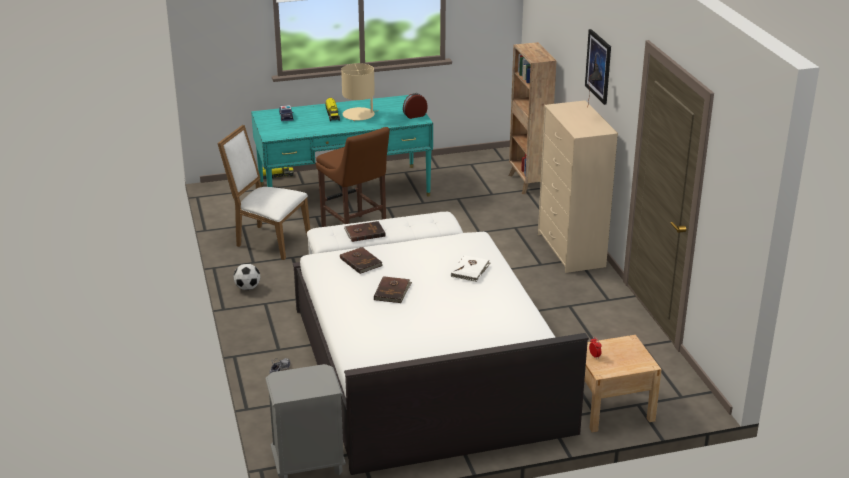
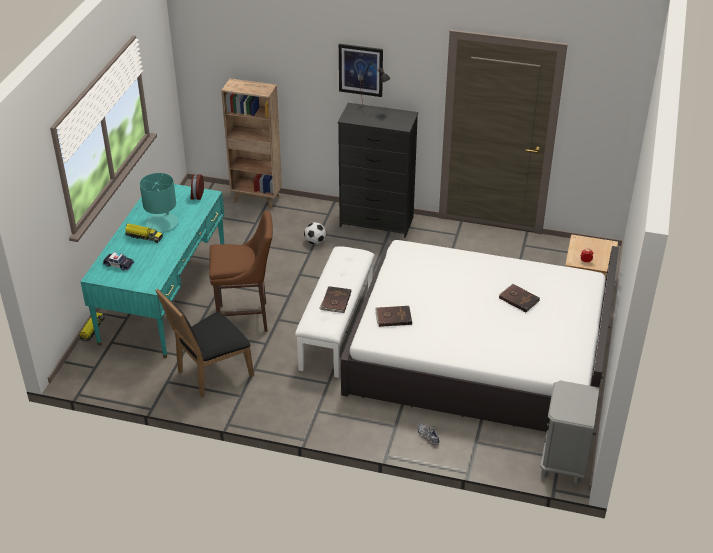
camera: 60 degrees left, 10 degrees up
white chair [217,125,310,260] -> black chair [155,288,254,397]
football [233,263,260,290] -> football moved to [304,222,326,245]
beige table lamp [341,63,379,121] -> turquoise table lamp [140,173,178,232]
brown book [374,276,412,303] -> brown book moved to [499,284,540,312]
white book [451,255,490,282] -> none
beige dresser [538,100,618,273] -> black dresser [338,103,418,238]

